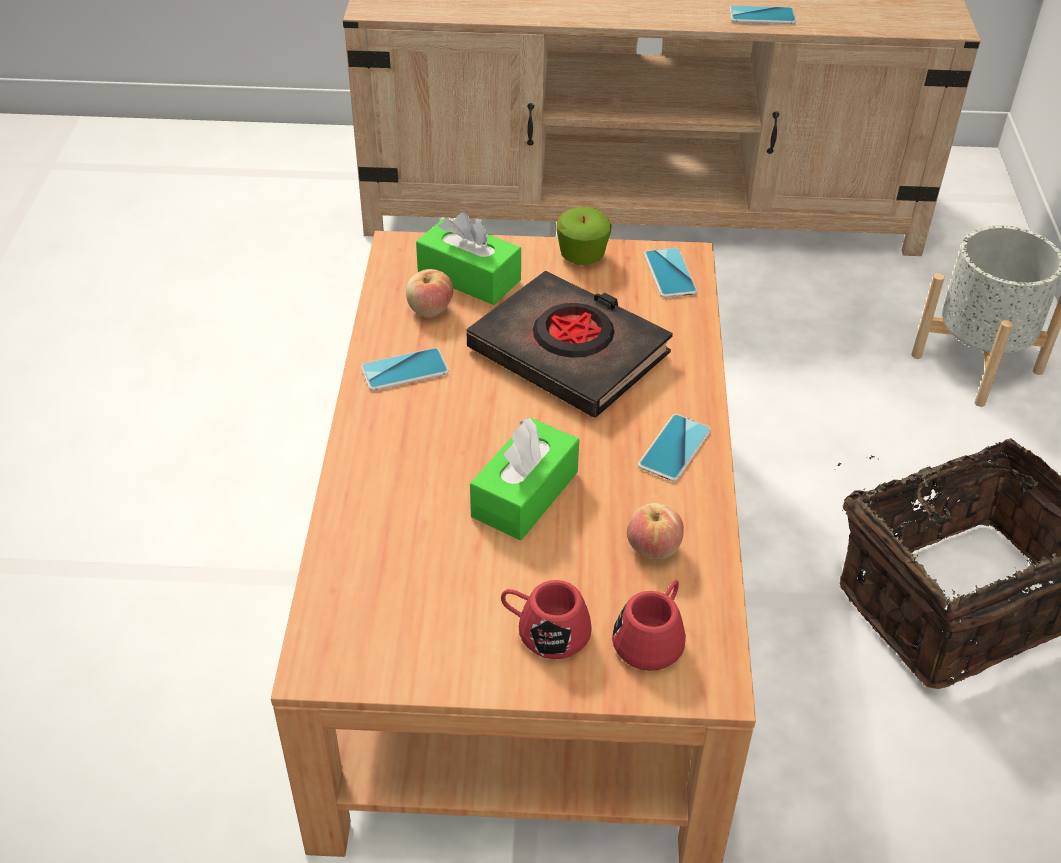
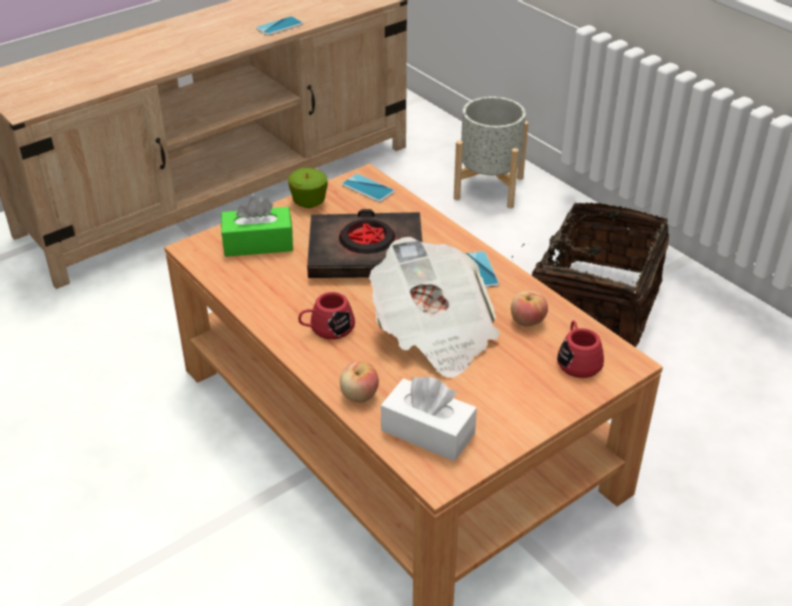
camera: 40 degrees left, 5 degrees down
phone [361,348,449,391] -> none
apple [406,269,453,317] -> apple moved to [340,361,379,402]
green tissue box [470,418,579,540] -> newspaper [369,237,500,378]
red mug [501,580,591,659] -> red mug moved to [298,292,355,339]
none -> white tissue box [381,377,477,461]

